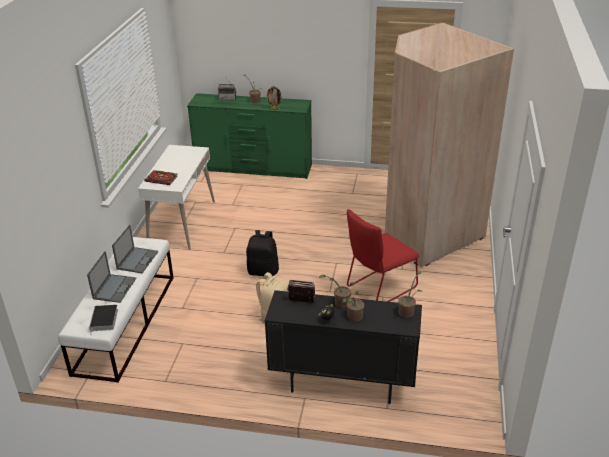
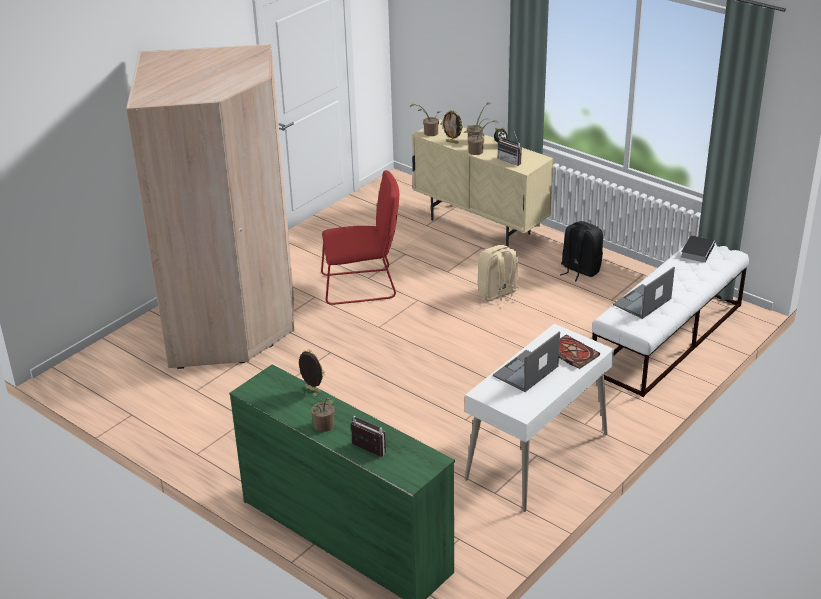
camera: 150 degrees left, 0 degrees up
laptop [87,251,136,303] -> laptop moved to [493,332,560,392]
black backpack [246,230,279,277] -> black backpack moved to [560,221,603,281]
black cabinet [265,290,422,404] -> beige cabinet [412,119,553,246]
none -> picture frame [441,110,463,144]

